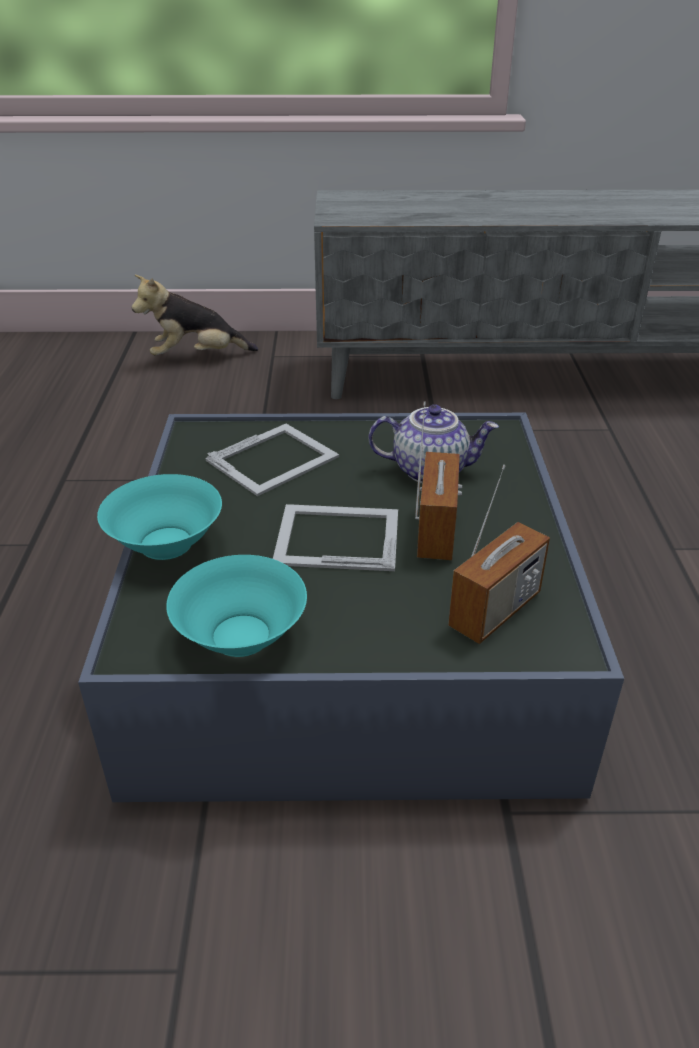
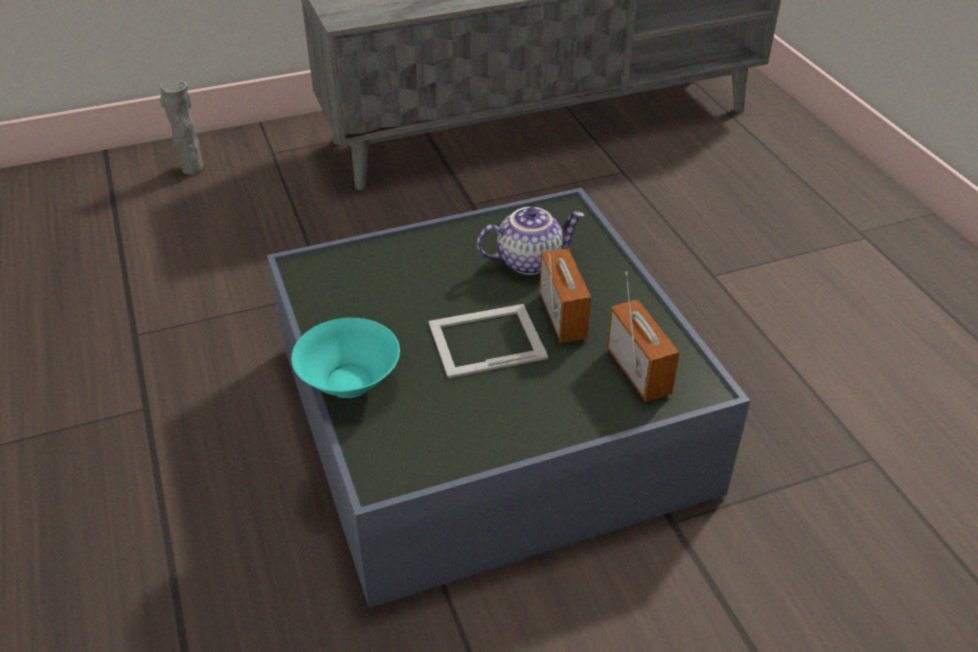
camera: 20 degrees left, 5 degrees up
plush toy [131,275,258,355] -> grey vase [159,81,203,175]
turquoise bowl [166,555,307,657] -> none
picture frame [206,424,339,496] -> none
radio [448,465,550,644] -> radio turned 45 degrees counterclockwise [607,271,680,402]

